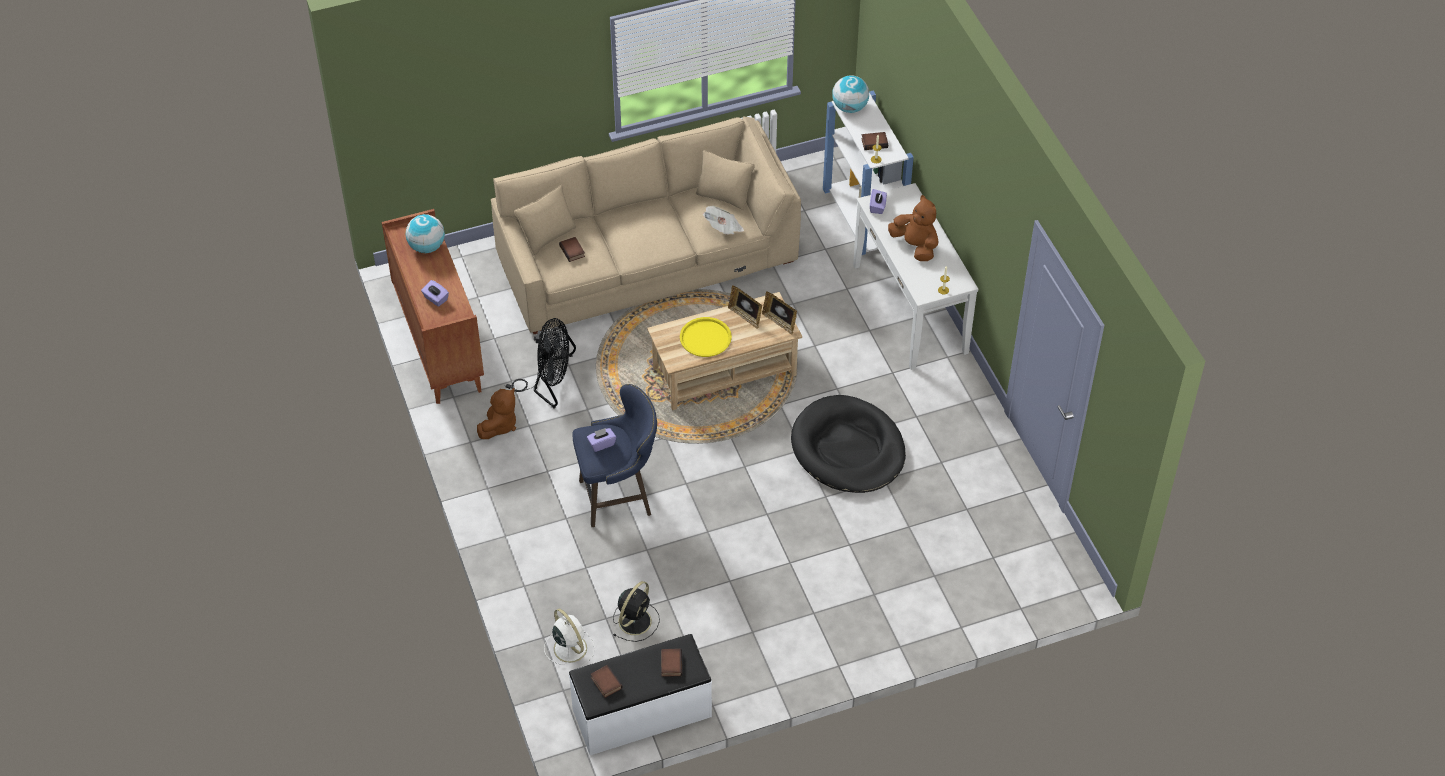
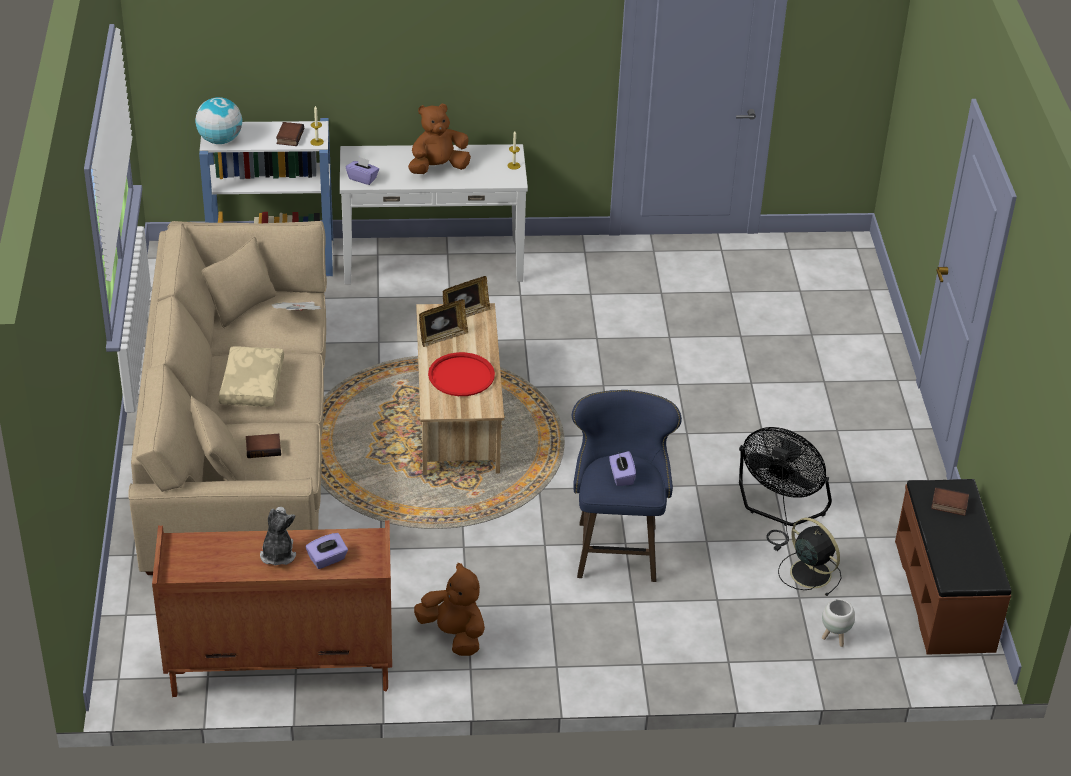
camera: 75 degrees left, 10 degrees down
globe [405,214,445,253] -> none
black fan [505,318,576,408] -> black fan moved to [739,427,832,551]
white fan [544,609,595,669] -> white planter [822,599,855,647]
white bench [569,634,712,755] -> brown bench [895,479,1011,655]
book [591,665,623,698] -> none
yellow tray [680,317,732,357] -> red tray [428,352,495,396]
black dog bed [791,395,906,493] -> none
none -> beige pillow [219,346,284,407]
none -> plush toy [260,507,296,566]

